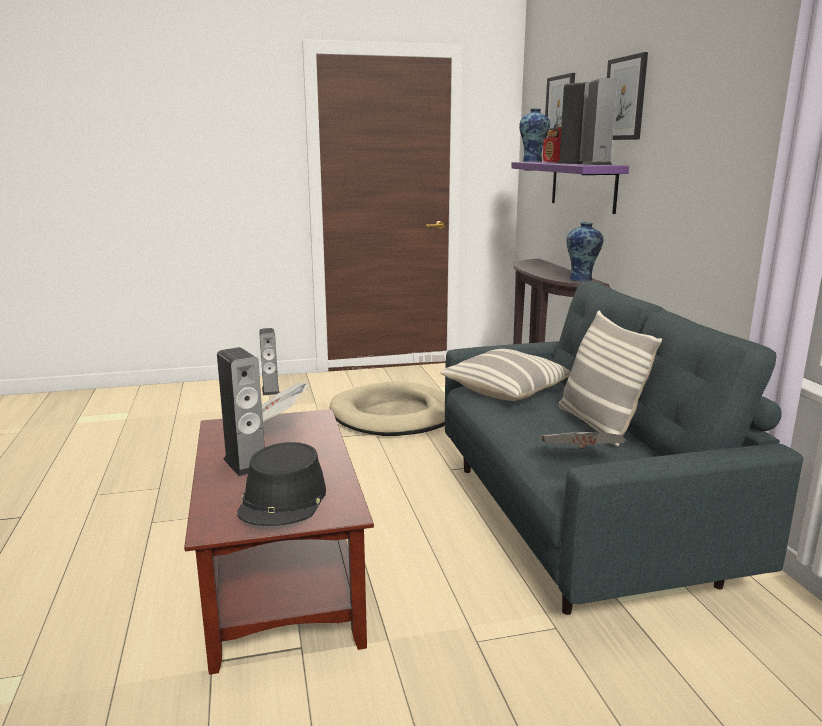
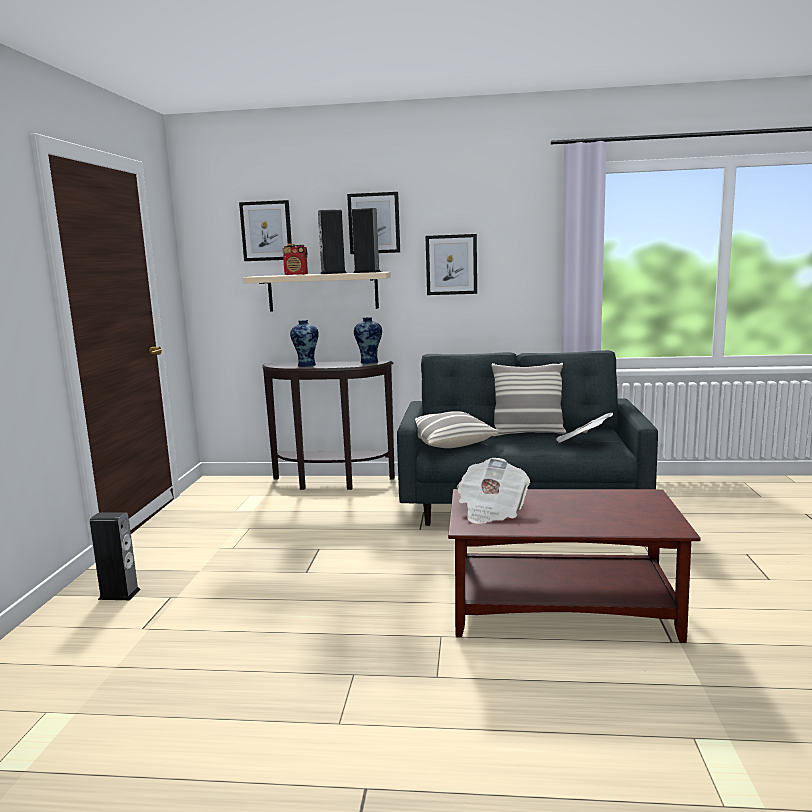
camera: 70 degrees left, 5 degrees down
speaker [217,347,265,476] -> none
black hat [237,442,326,526] -> none
beige dog bed [330,381,445,436] -> none
purple shelf [511,162,629,214] -> beige shelf [243,272,391,312]
vase [519,108,550,162] -> vase moved to [290,320,319,367]
none -> picture [425,234,477,295]

